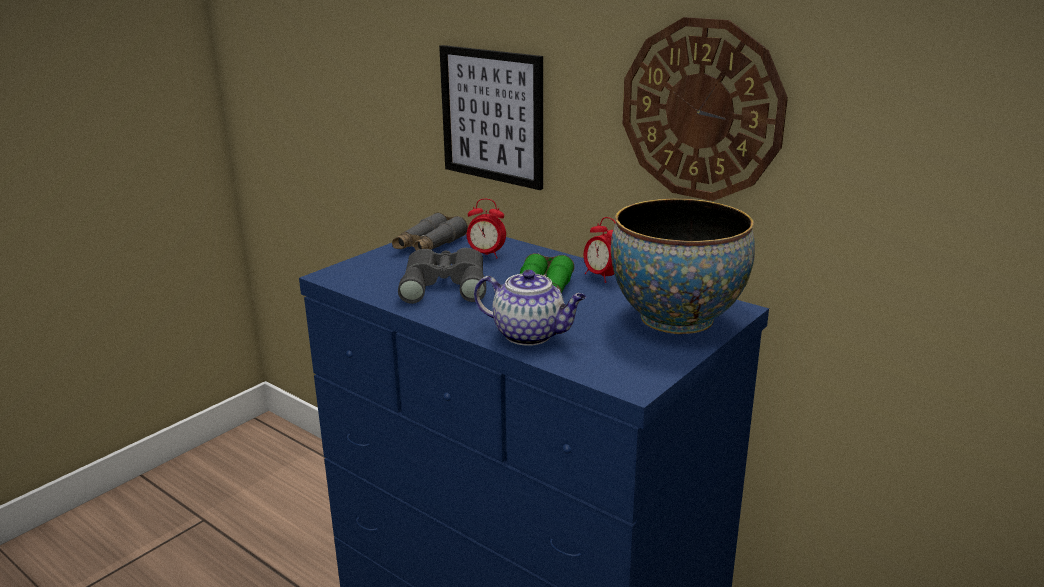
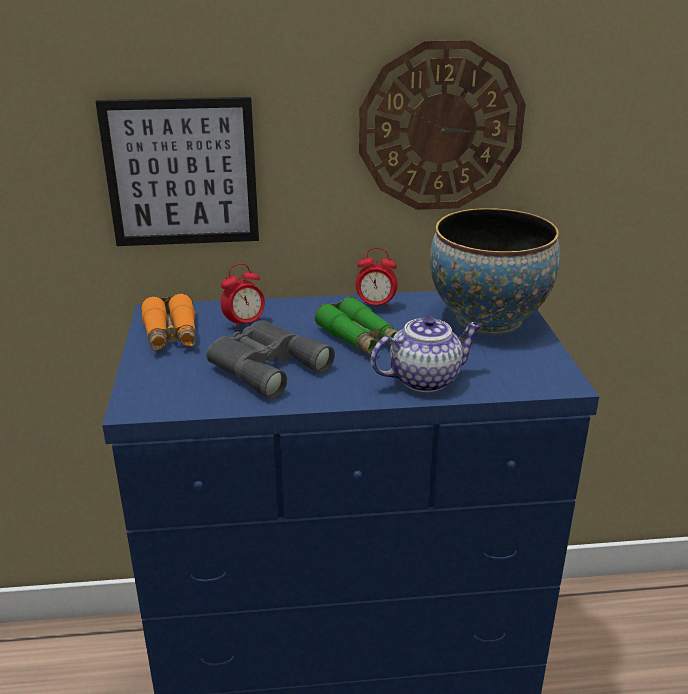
camera: 45 degrees left, 5 degrees up
grey binoculars [392,212,468,251] -> orange binoculars [140,293,196,351]

